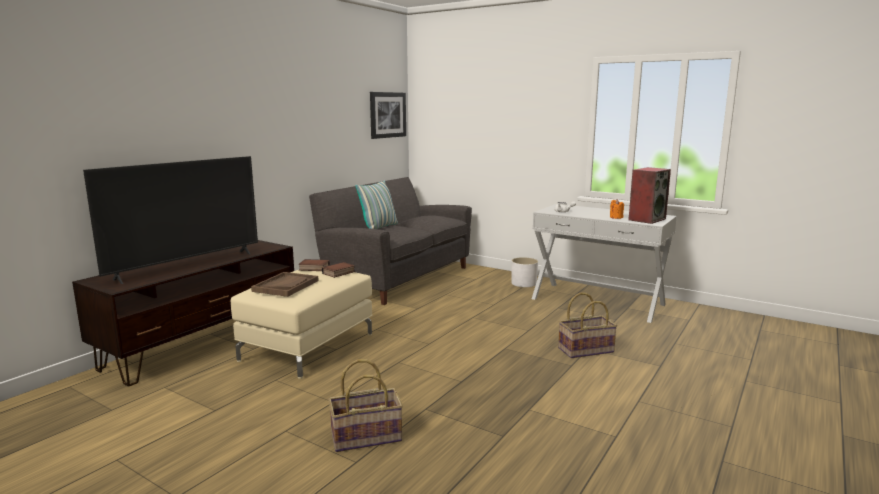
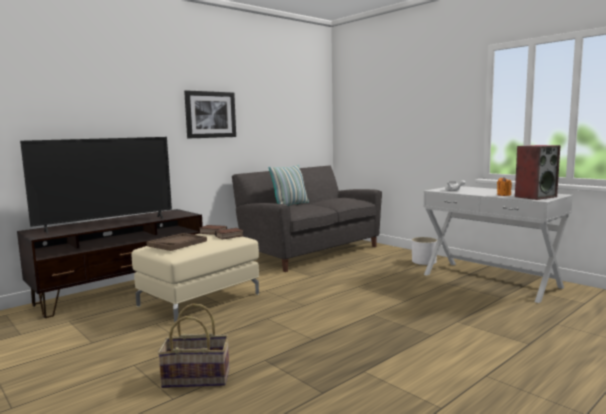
camera: 15 degrees right, 5 degrees down
picture [370,92,406,139] -> picture moved to [184,90,236,139]
basket [558,292,617,358] -> none

